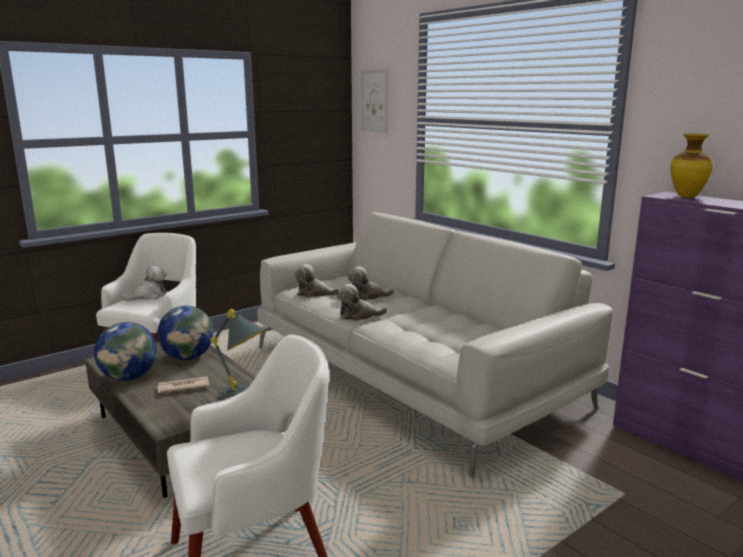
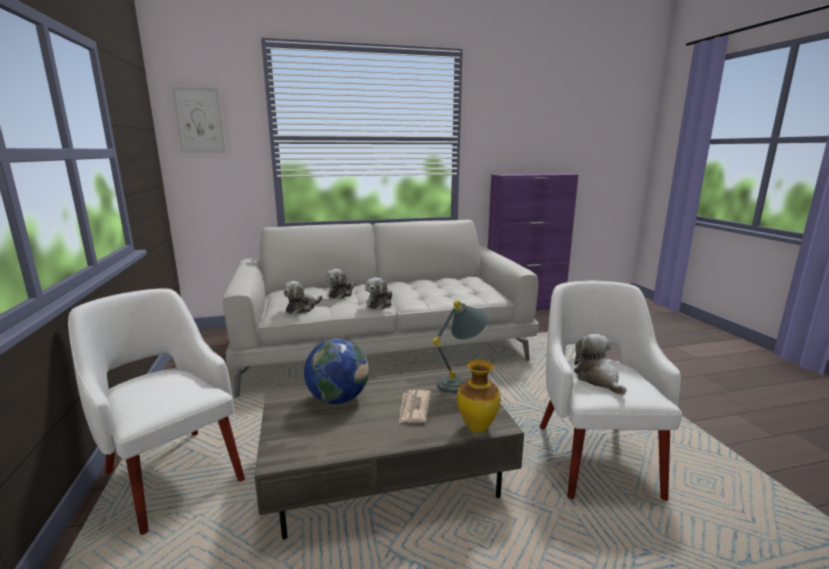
camera: 65 degrees left, 0 degrees up
globe [94,322,157,381] -> none
plush toy [122,265,167,301] -> plush toy moved to [574,334,627,395]
vase [670,134,713,198] -> vase moved to [457,359,501,433]

